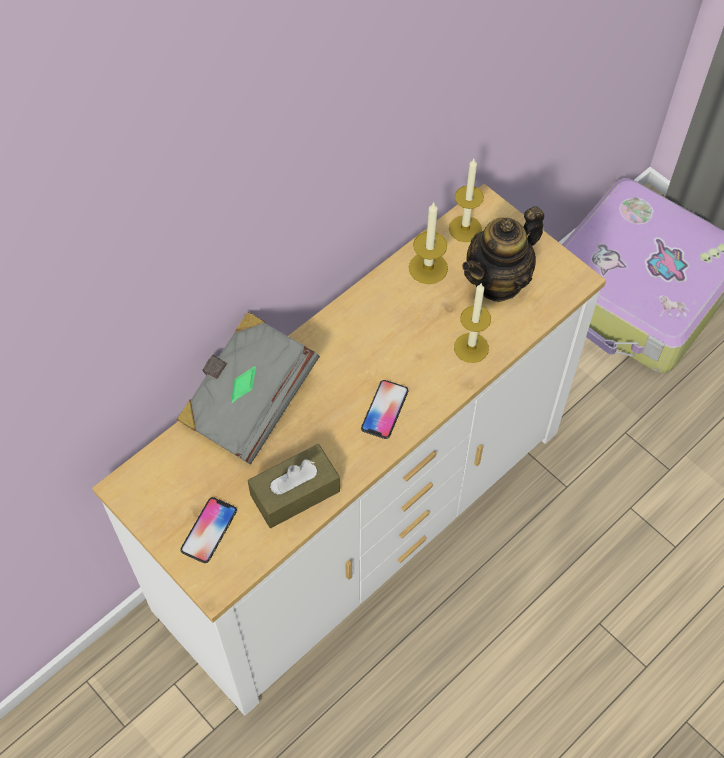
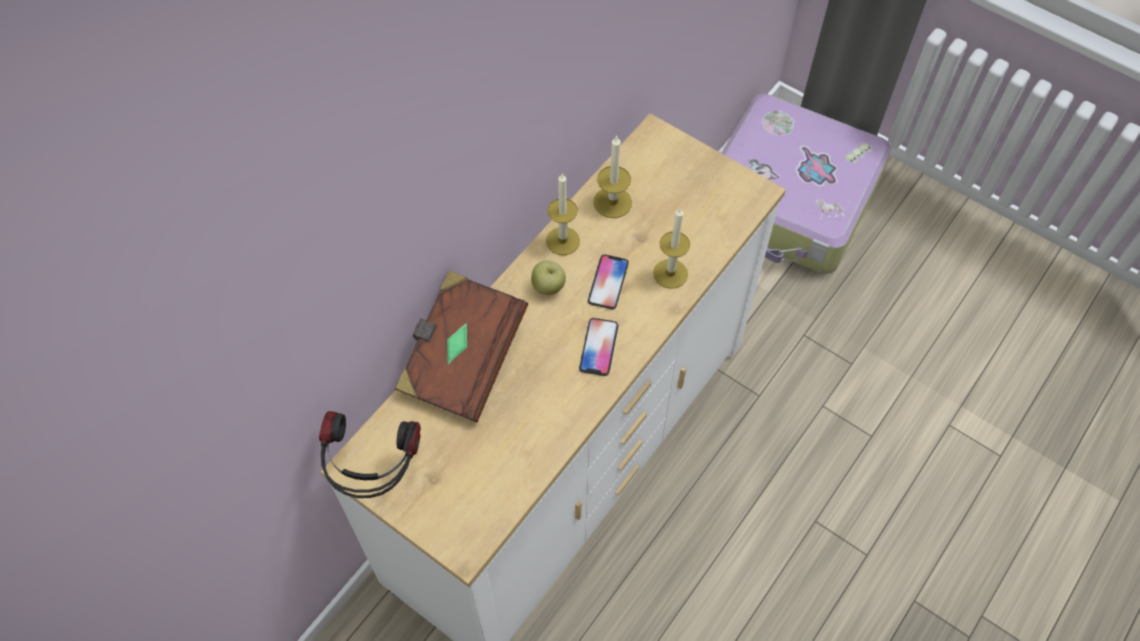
camera: 10 degrees left, 0 degrees up
grey book [176,312,320,465] -> brown book [395,271,528,422]
phone [180,497,237,563] -> phone moved to [588,254,629,309]
brown tissue box [248,444,340,528] -> none
candle [449,159,484,242] -> candle moved to [546,173,580,255]
teapot [462,206,544,302] -> none
none -> headphones [319,411,421,498]
none -> apple [531,261,566,295]

